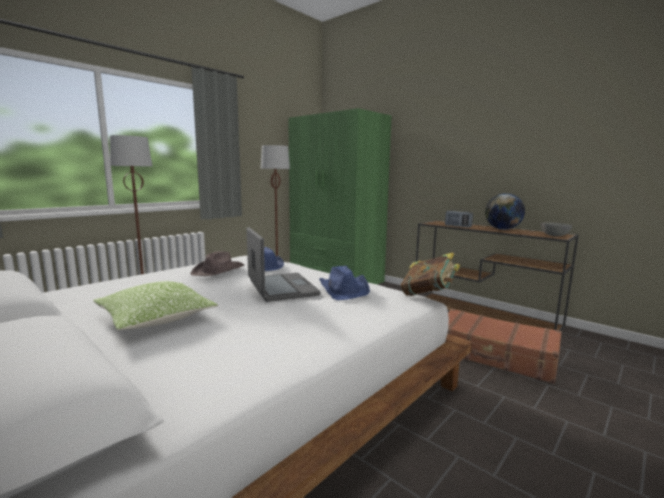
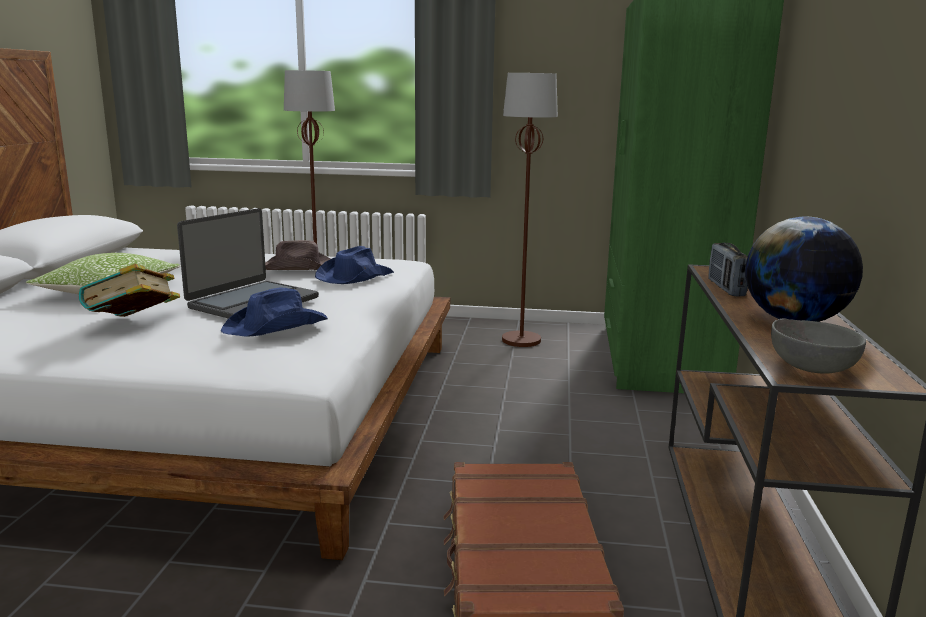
camera: 55 degrees right, 5 degrees up
book [401,252,460,296] -> book moved to [79,264,180,317]

